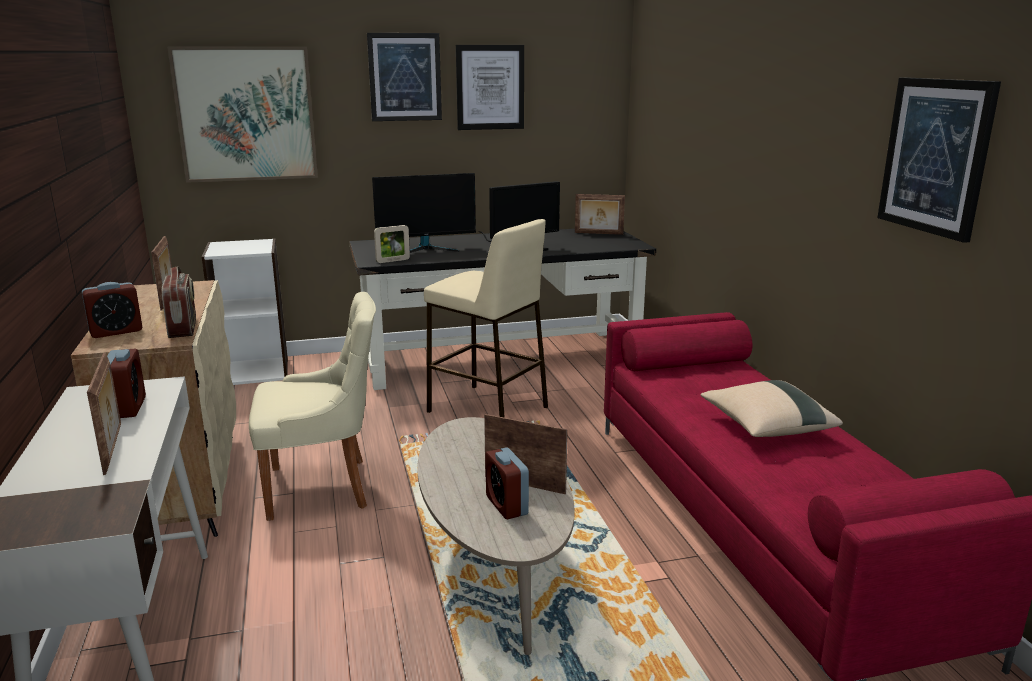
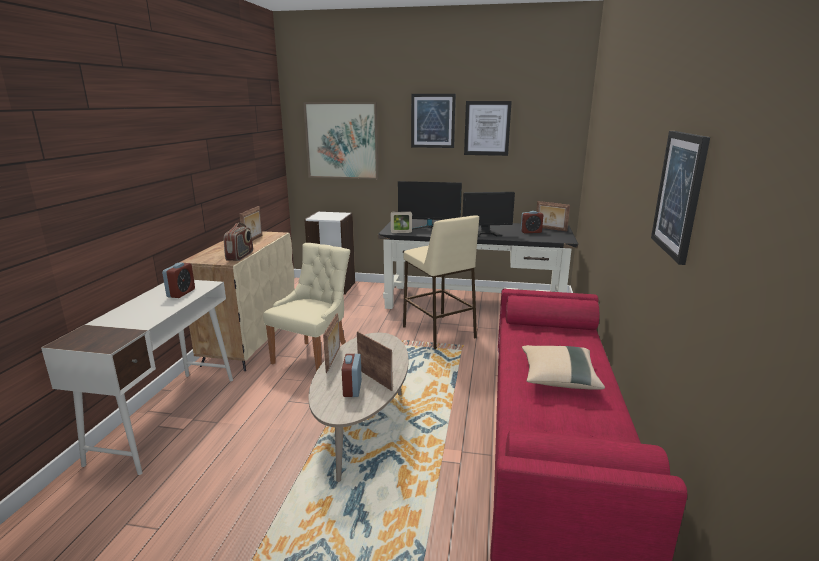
camera: 25 degrees right, 0 degrees up
alarm clock [82,282,142,338] -> alarm clock moved to [521,211,543,233]
picture frame [87,353,121,475] -> picture frame moved to [323,313,340,373]
beige chair [249,292,376,521] -> beige chair turned 75 degrees counterclockwise [263,243,350,372]

